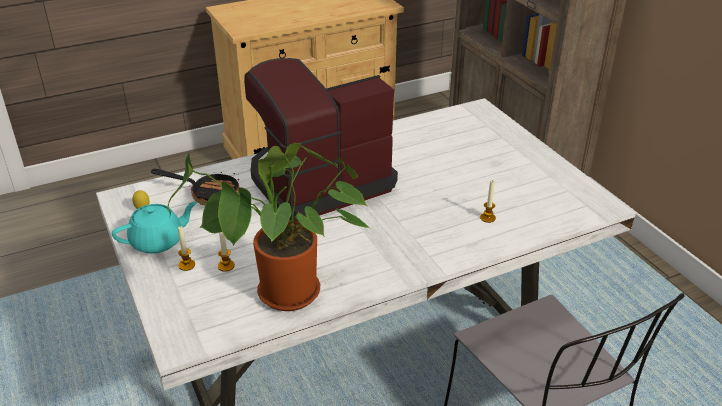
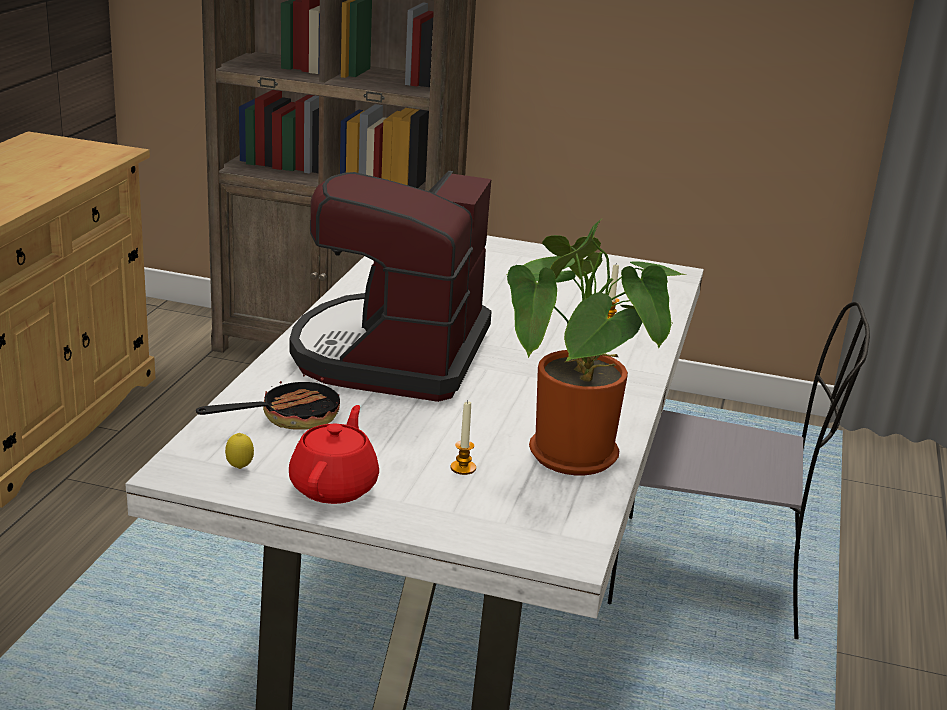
camera: 50 degrees left, 10 degrees down
turquoise teapot [112,202,197,254] -> red teapot [289,405,379,504]
candle [178,226,195,271] -> none

